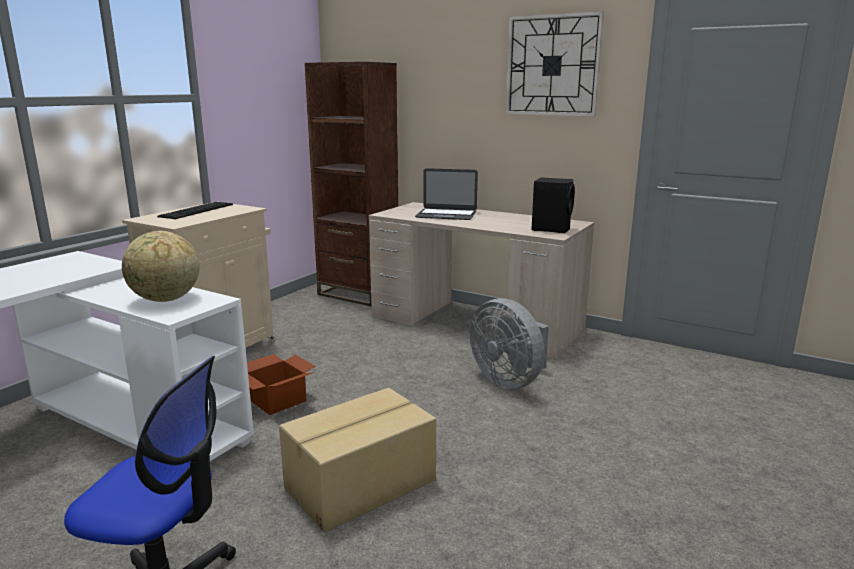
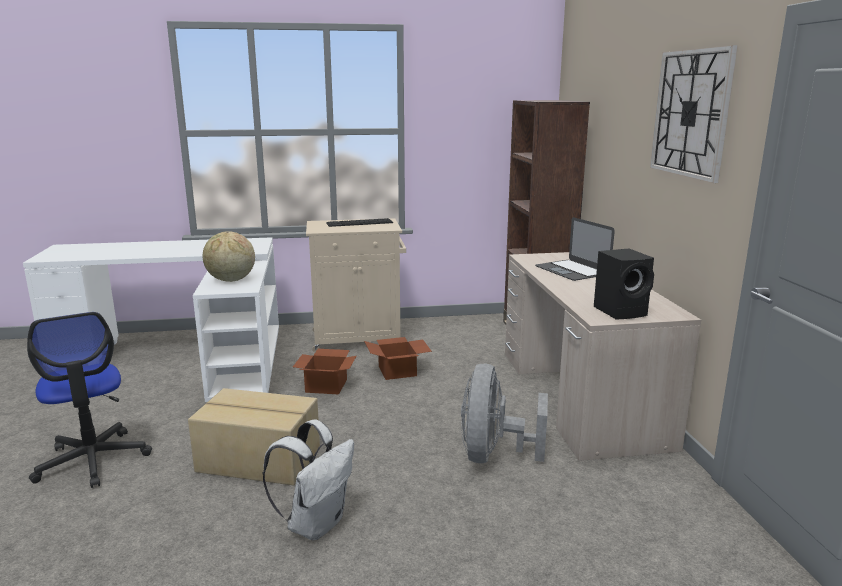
camera: 50 degrees right, 0 degrees up
none -> white backpack [263,419,354,540]
none -> cardboard box [364,337,432,380]

